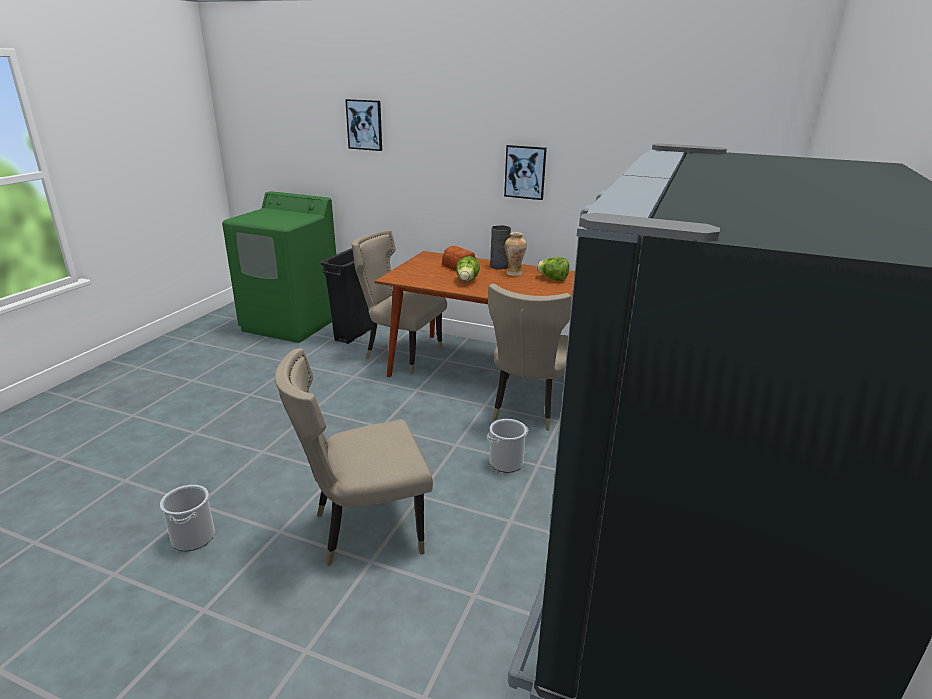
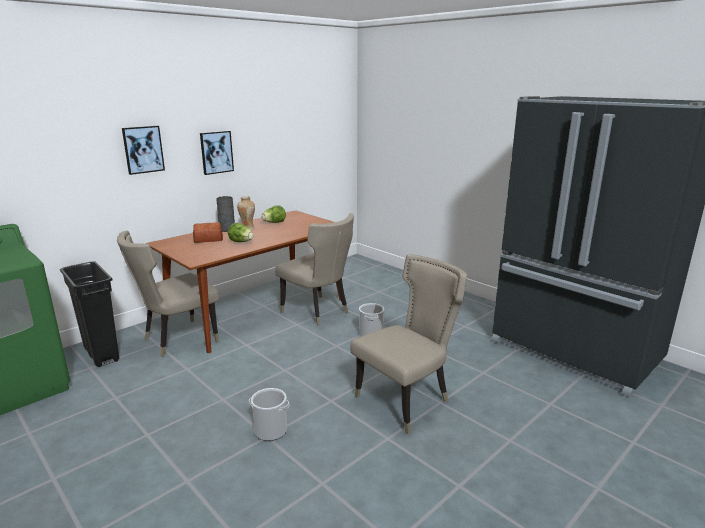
camera: 65 degrees left, 5 degrees down
bucket [160,485,215,551] -> bucket moved to [249,388,289,441]
beige chair [275,348,433,566] -> beige chair turned 135 degrees counterclockwise [350,254,467,434]
picture [345,99,382,151] -> picture moved to [122,126,165,175]

